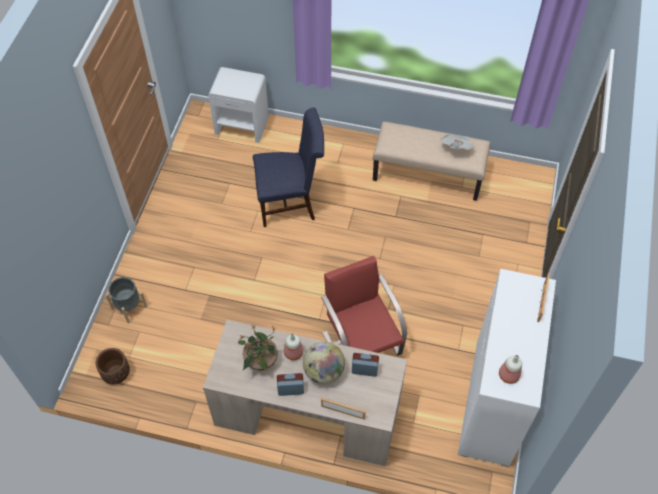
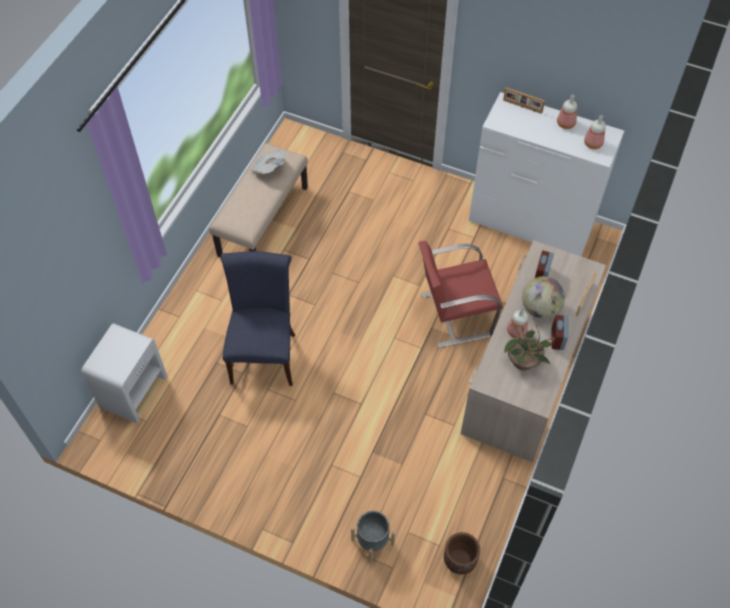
camera: 80 degrees left, 0 degrees up
none -> bottle [557,95,577,129]

